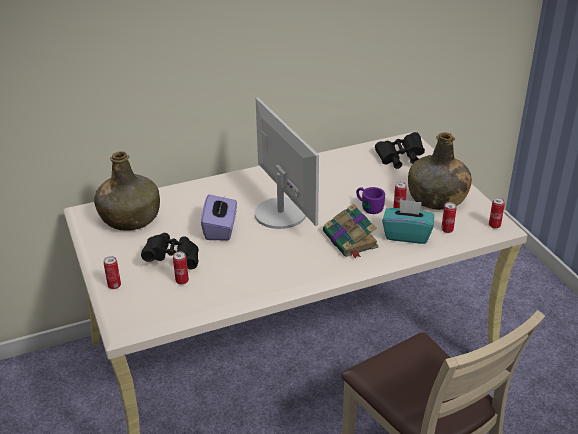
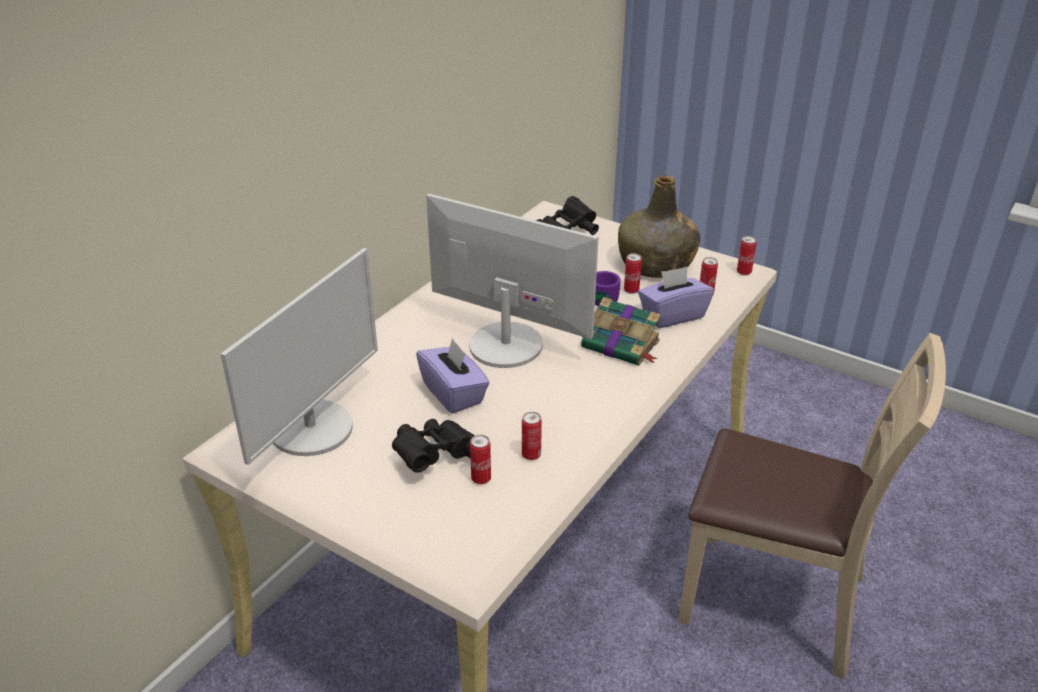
camera: 35 degrees left, 0 degrees up
green bottle [94,151,160,231] -> monitor [221,248,378,465]
can [104,256,121,289] -> can moved to [522,412,542,460]
turquoise tissue box [382,199,434,244] -> purple tissue box [638,267,714,328]

